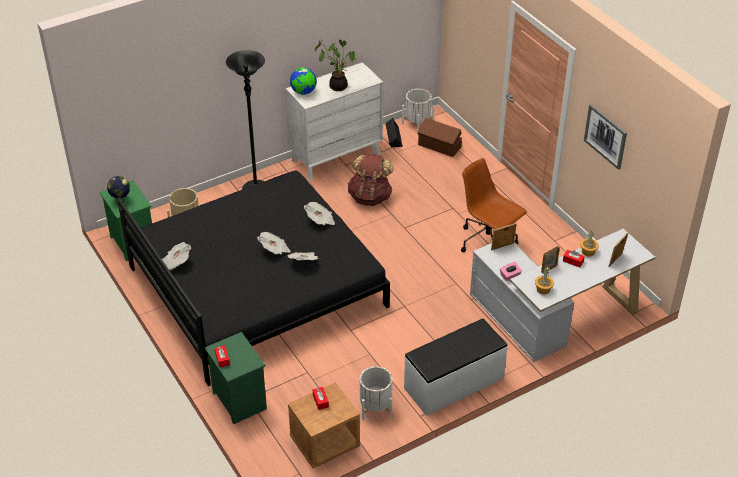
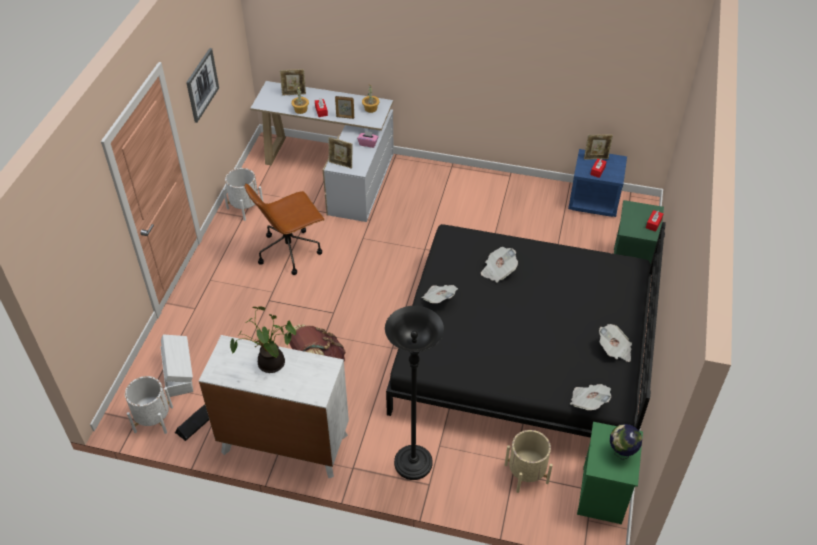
camera: 135 degrees left, 5 degrees up
newspaper [257,232,291,254] -> newspaper moved to [570,384,611,410]
brown nightstand [288,382,360,468] -> blue nightstand [568,149,627,217]
globe [290,68,317,95] -> none
white planter [360,366,392,420] -> white planter moved to [223,168,263,221]
white bench [404,318,508,416] -> none
brown storage box [418,118,462,157] -> white storage box [161,335,193,397]
brown office chair [461,158,527,252] -> brown office chair turned 60 degrees clockwise [244,183,325,275]
none -> picture frame [584,134,613,160]

